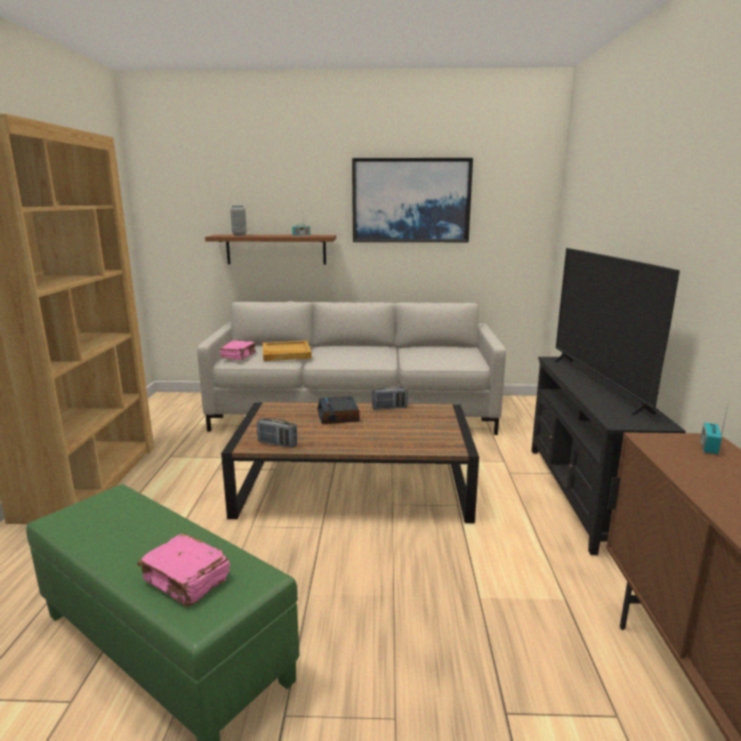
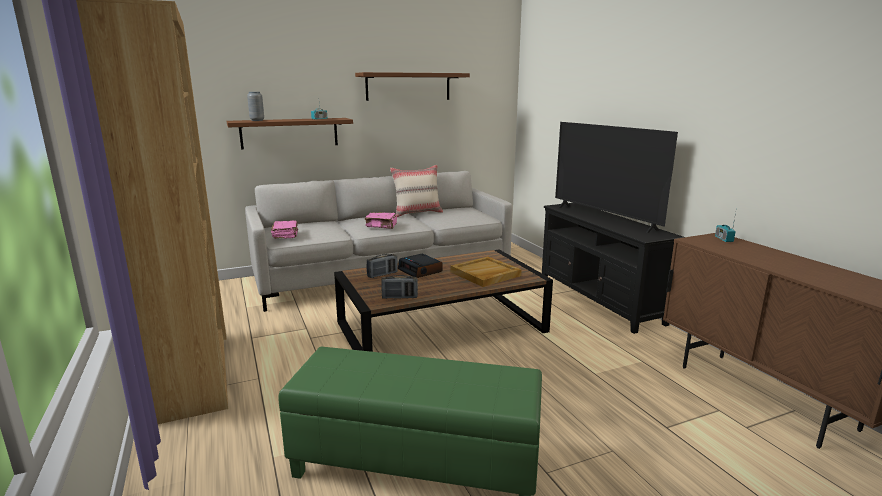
camera: 25 degrees left, 0 degrees up
pink book [137,533,230,607] -> pink book moved to [365,212,397,229]
beige tray [263,341,312,361] -> beige tray moved to [451,257,522,287]
picture [352,158,473,242] -> brown shelf [355,72,470,101]
radio [372,386,408,410] -> radio moved to [367,254,398,278]
none -> beige pillow [390,165,443,217]

